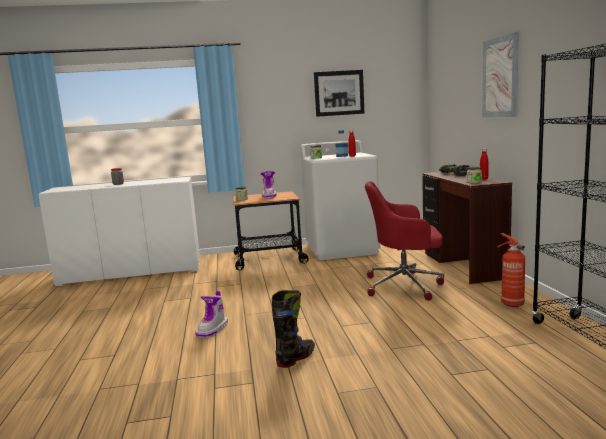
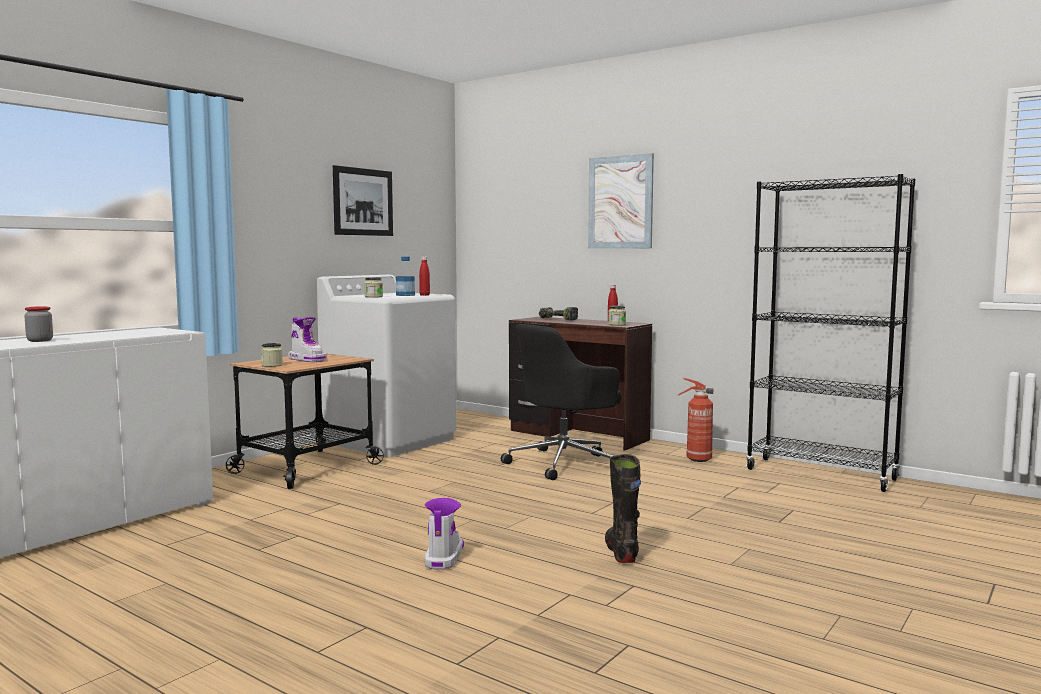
camera: 45 degrees left, 5 degrees down
boot [195,291,228,338] -> boot turned 150 degrees counterclockwise [425,498,464,569]
red office chair [365,181,444,301] -> black office chair [501,324,622,480]

